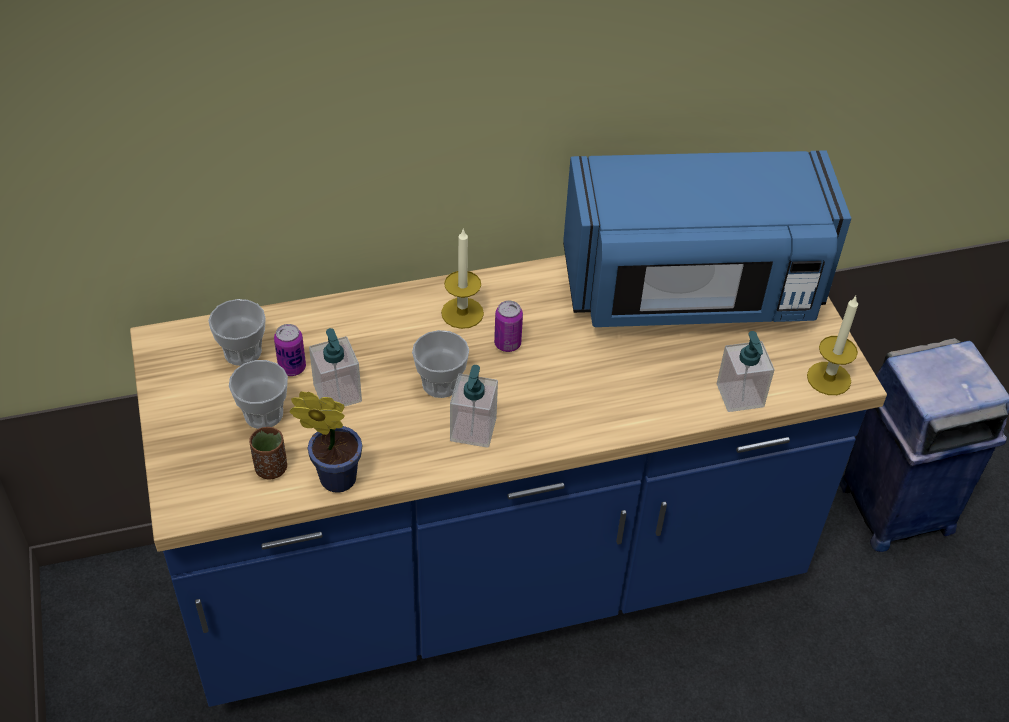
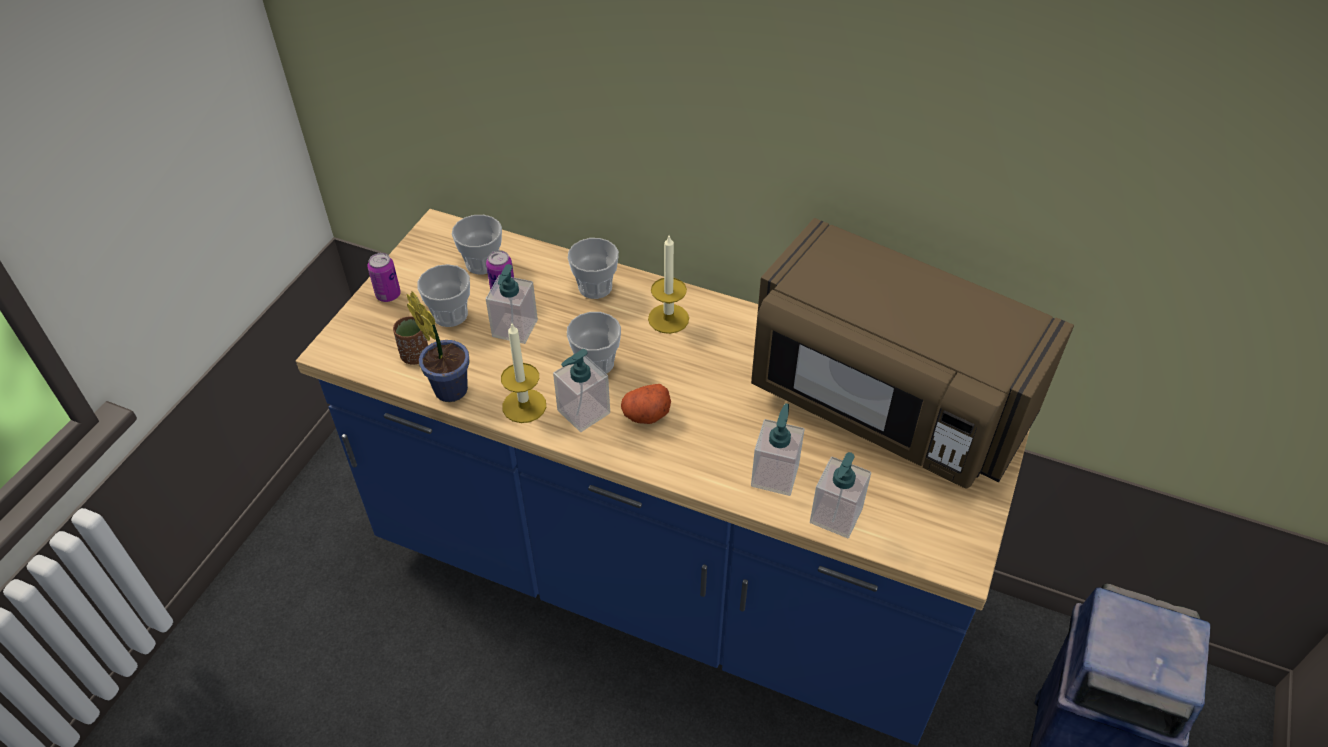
camera: 40 degrees right, 0 degrees up
can [494,300,523,352] -> can moved to [367,253,401,302]
blue microwave [563,150,851,327] -> brown microwave [751,218,1074,488]
candle [807,296,858,395] -> candle moved to [501,324,546,423]
none -> cup [568,238,619,299]
none -> potato [621,384,671,424]
none -> soap dispenser [751,403,805,496]

